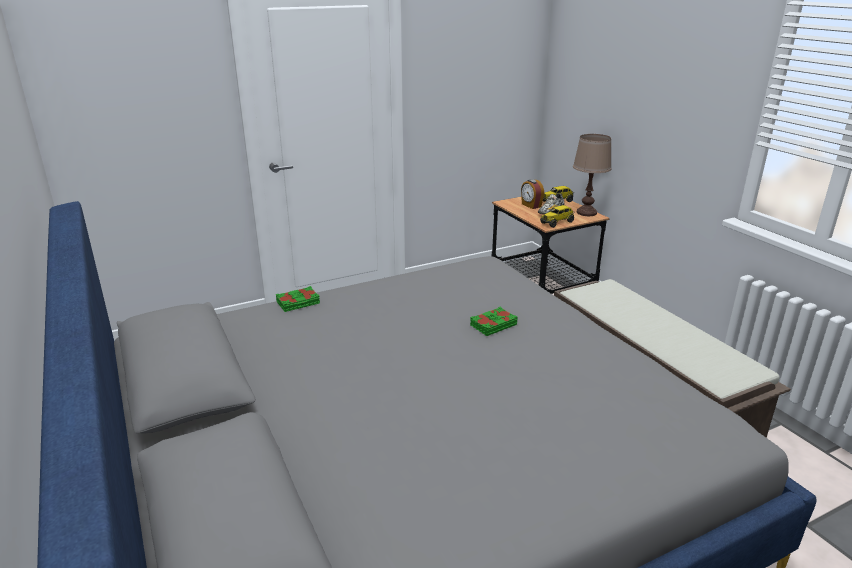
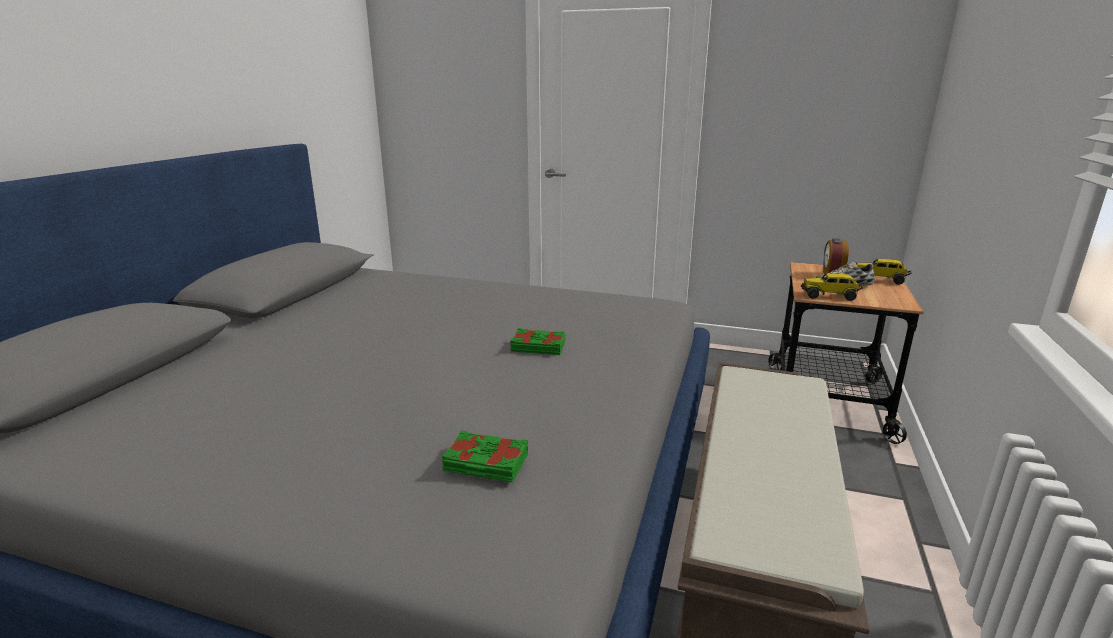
camera: 45 degrees right, 5 degrees down
green book [276,286,320,312] -> green book moved to [442,430,528,482]
brown table lamp [573,134,611,216] -> none

